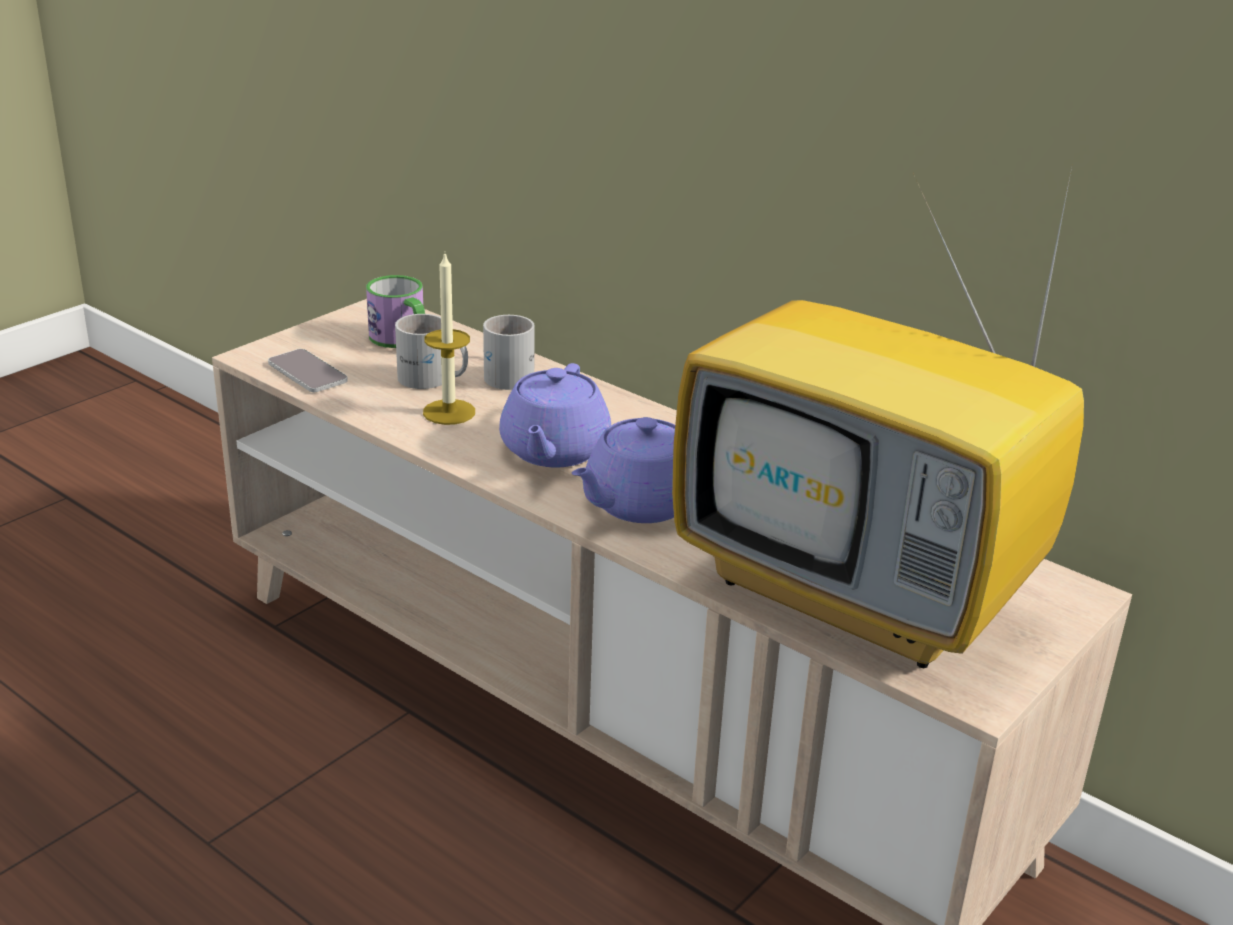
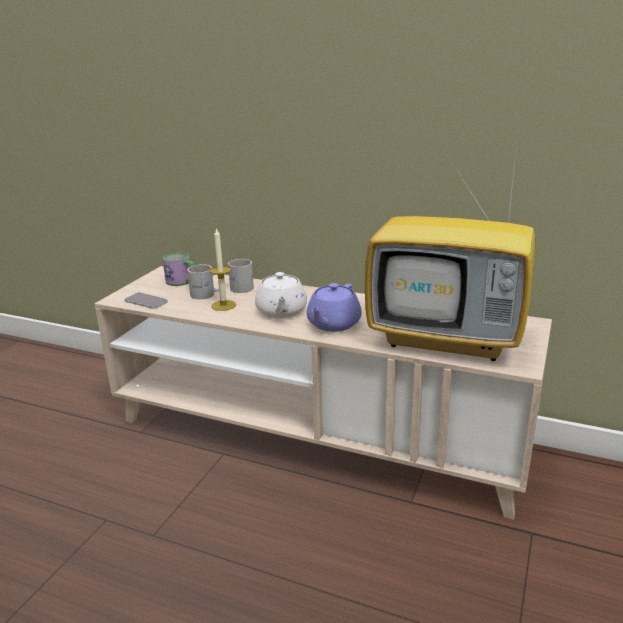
camera: 15 degrees left, 5 degrees down
purple teapot [499,363,611,467] -> white teapot [255,272,307,318]

